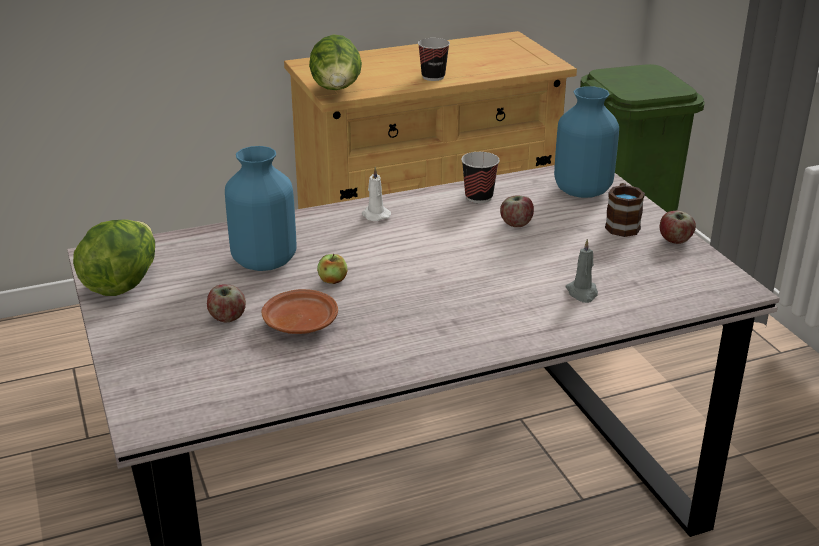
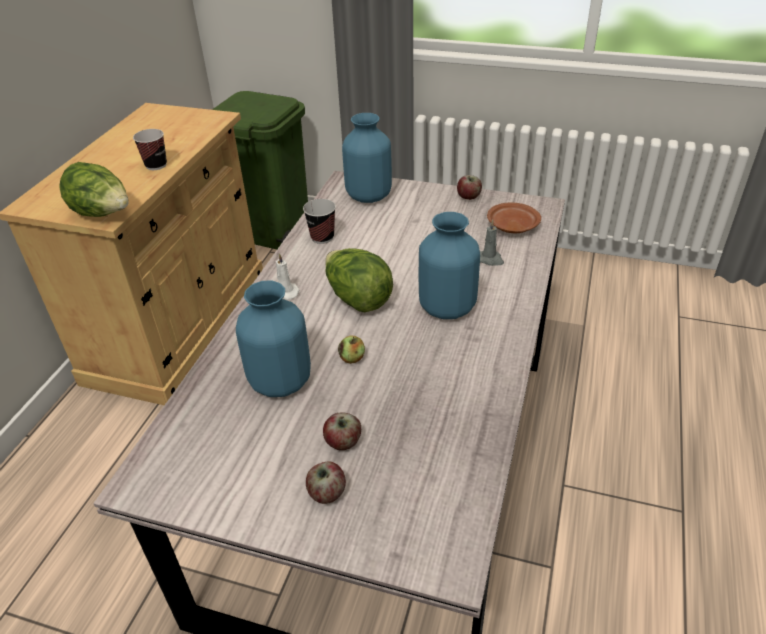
camera: 50 degrees left, 10 degrees up
lettuce [73,219,155,296] -> lettuce moved to [325,248,393,312]
brown plate [261,289,338,334] -> brown plate moved to [487,202,541,233]
apple [500,195,534,227] -> apple moved to [306,461,346,504]
brown mug [605,183,645,237] -> none
none -> blue vase [419,212,480,319]

